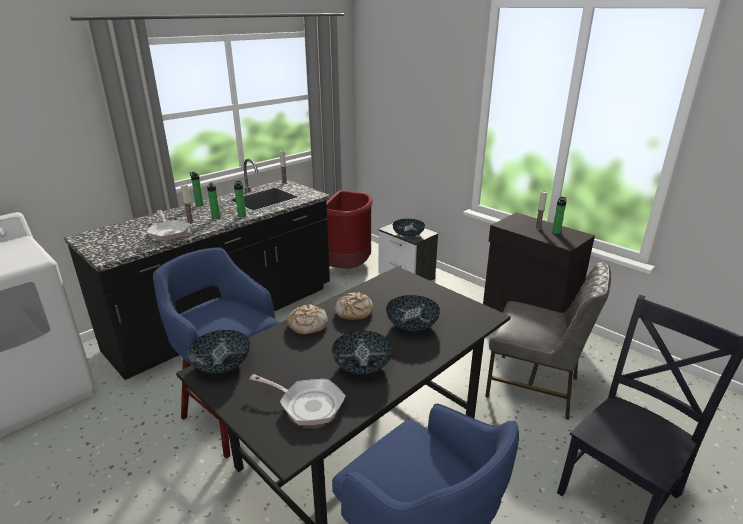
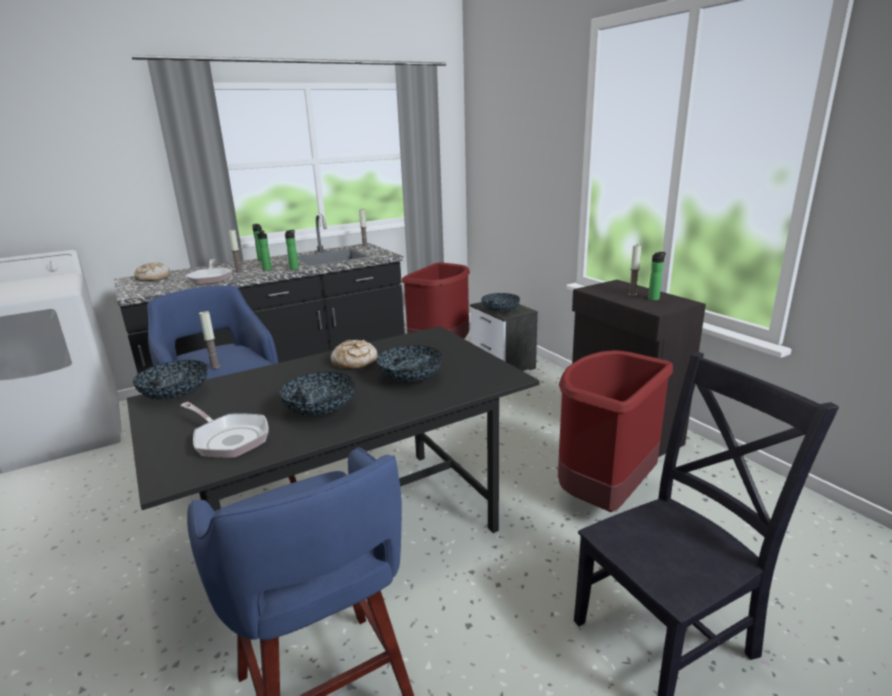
camera: 15 degrees right, 5 degrees down
bread [287,304,328,334] -> bread moved to [134,262,171,281]
grey chair [485,262,611,420] -> red trash can [558,350,673,512]
none -> candle [199,311,220,369]

